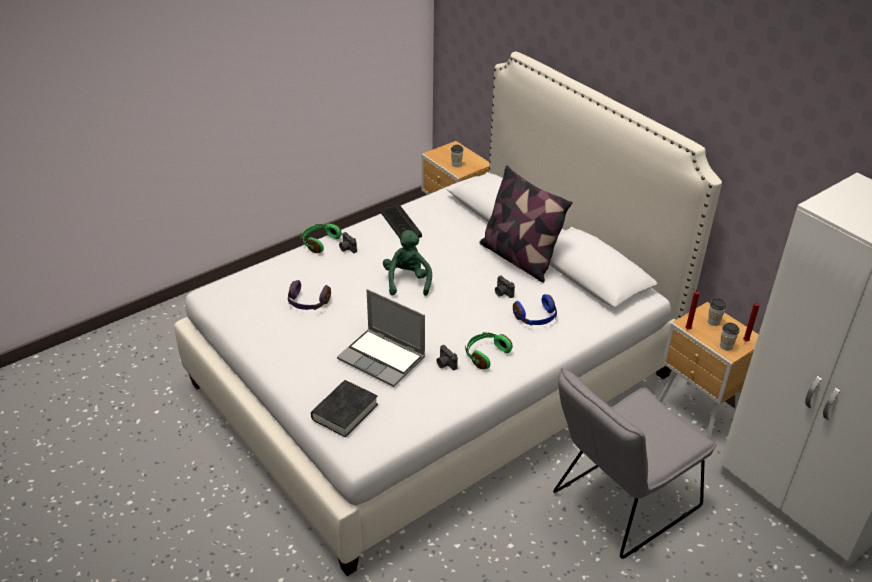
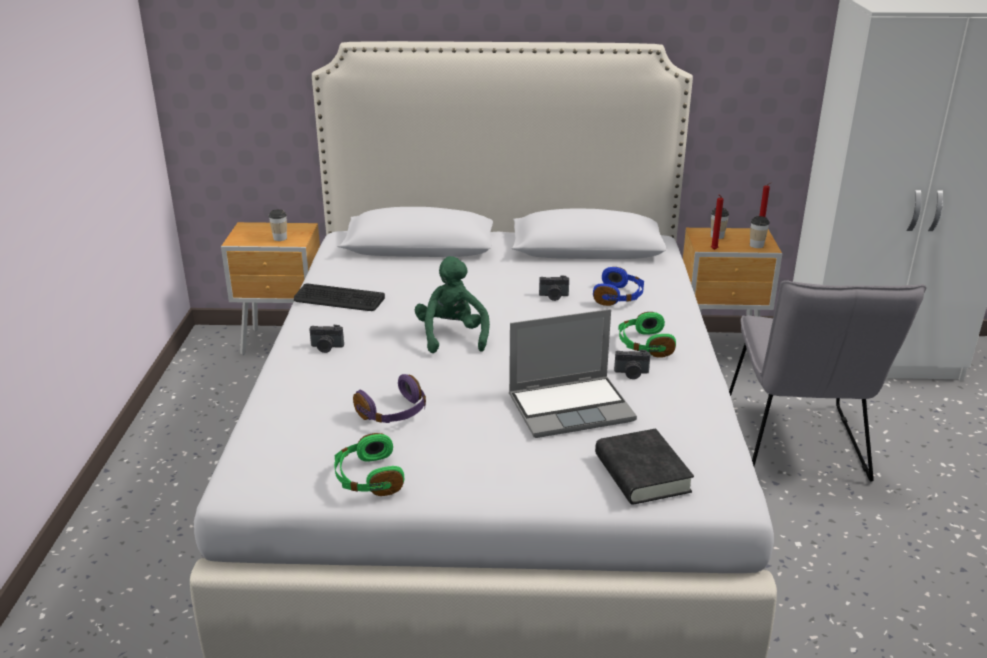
camera: 50 degrees left, 10 degrees down
green headphones [300,223,342,253] -> green headphones moved to [334,433,404,496]
green plush toy [383,230,432,296] -> green plush toy turned 45 degrees clockwise [415,256,490,353]
pillow [479,165,573,283] -> none

